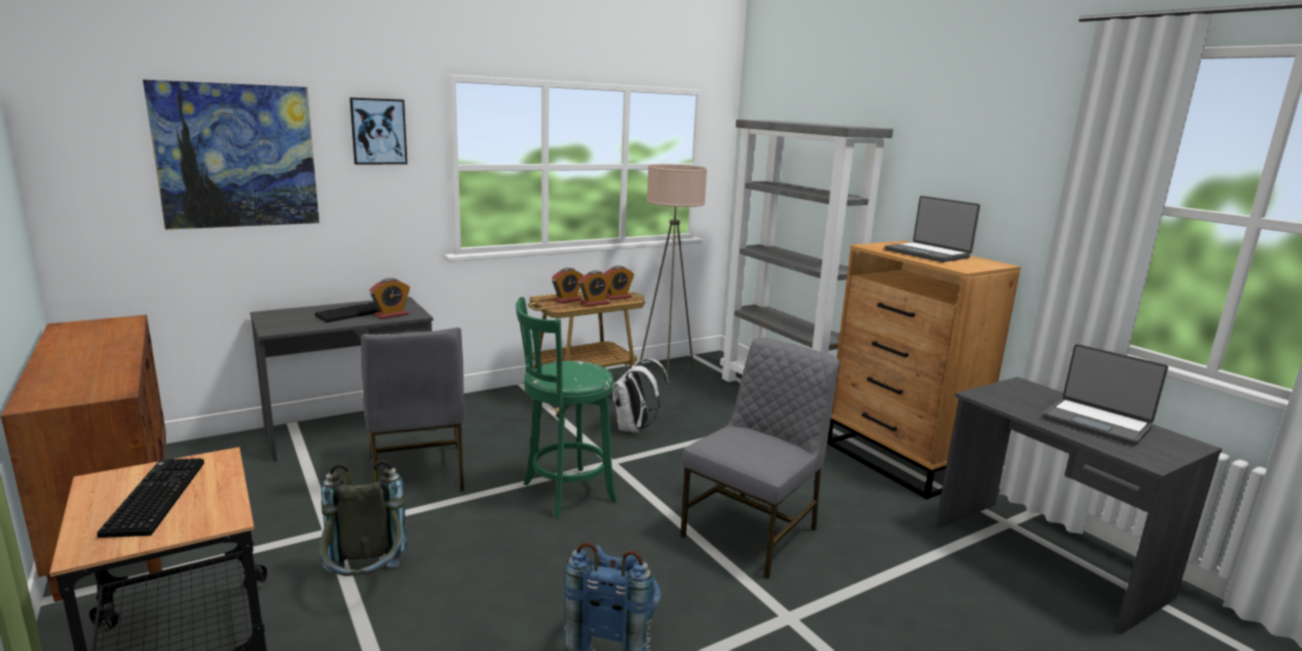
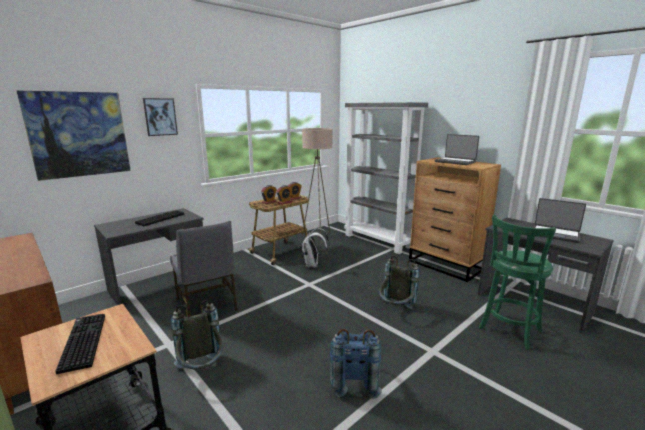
camera: 10 degrees left, 0 degrees up
alarm clock [370,278,410,319] -> none
green stool [516,297,617,519] -> green stool moved to [479,215,556,350]
grey chair [680,338,840,579] -> grey backpack [379,256,420,309]

